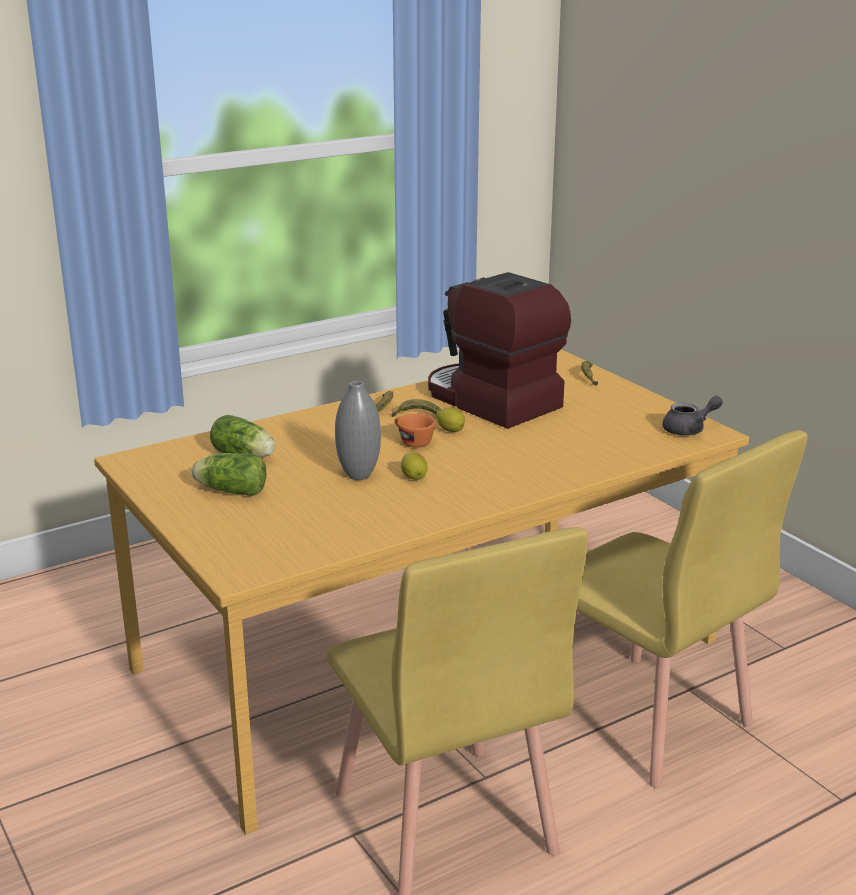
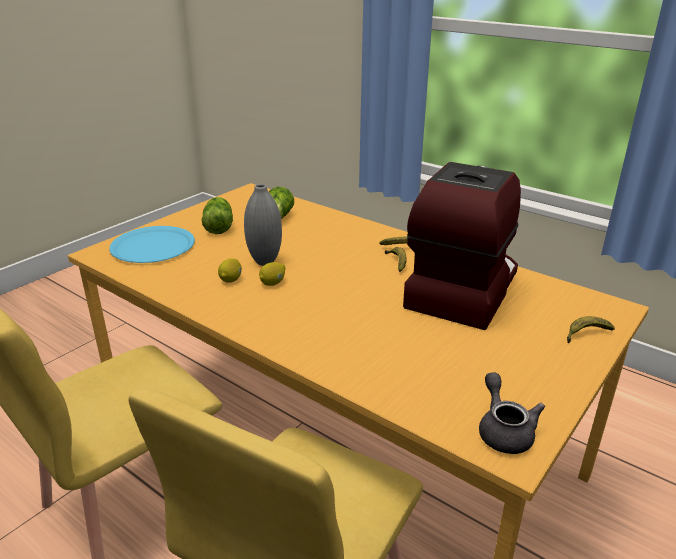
camera: 70 degrees right, 5 degrees up
orange cup [395,414,436,448] -> none
lemon [436,408,465,432] -> lemon moved to [218,258,242,283]
grey teapot [662,396,723,436] -> grey teapot turned 150 degrees counterclockwise [479,372,545,454]
none -> blue plate [109,226,195,263]

